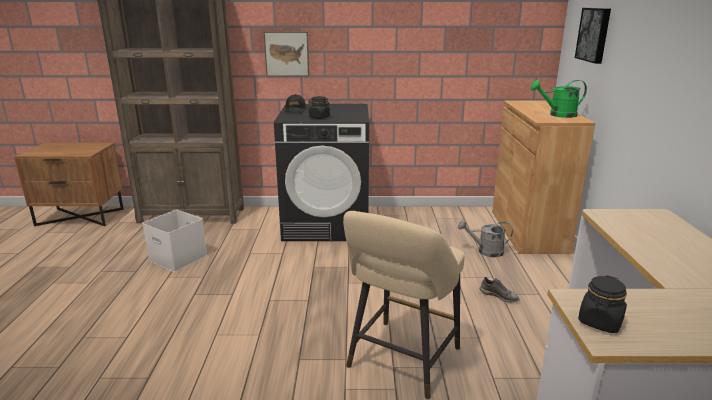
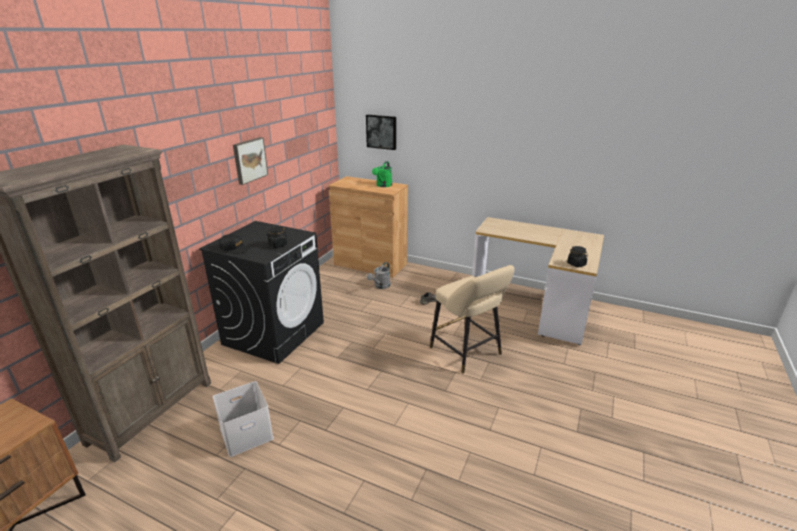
camera: 65 degrees left, 5 degrees up
picture [264,31,309,76] -> picture moved to [233,137,268,185]

